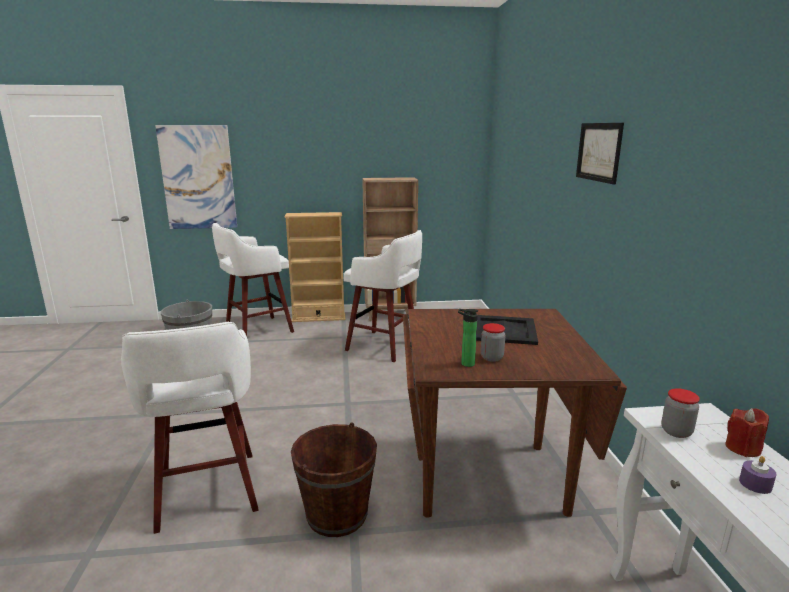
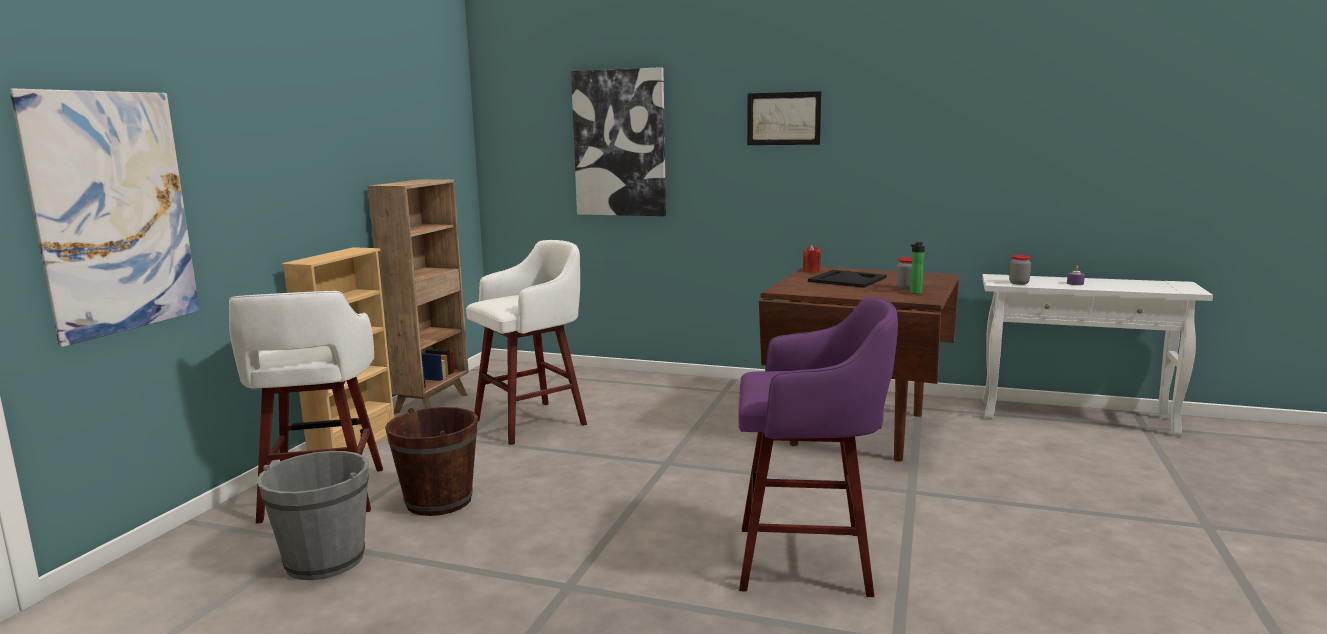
camera: 65 degrees left, 5 degrees down
white stool [121,322,258,534] -> purple stool [738,297,898,597]
brown bucket [291,422,377,537] -> brown bucket moved to [385,407,478,516]
red candle [725,408,769,457] -> red candle moved to [803,245,821,272]
none -> picture [571,67,666,216]

